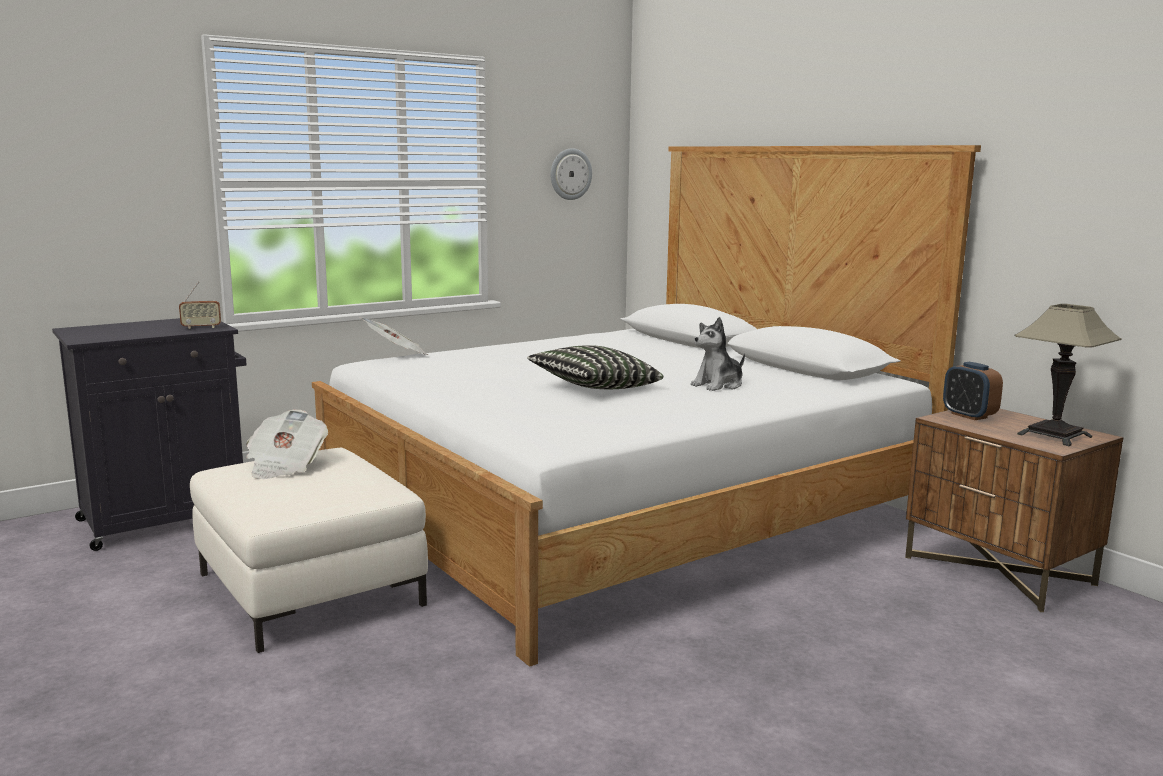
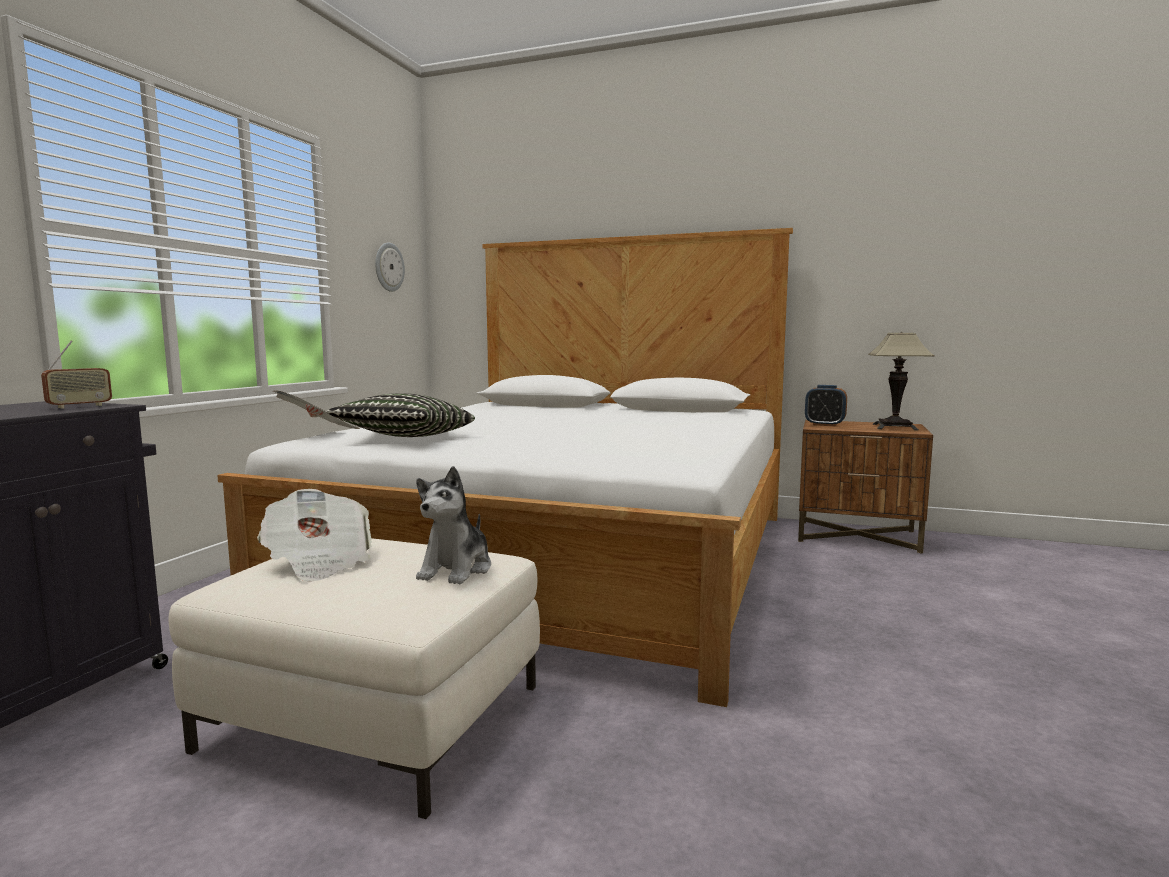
camera: 35 degrees left, 5 degrees down
pillow [527,345,664,389] -> pillow moved to [327,393,475,437]
plush toy [690,317,745,391] -> plush toy moved to [416,466,491,585]

